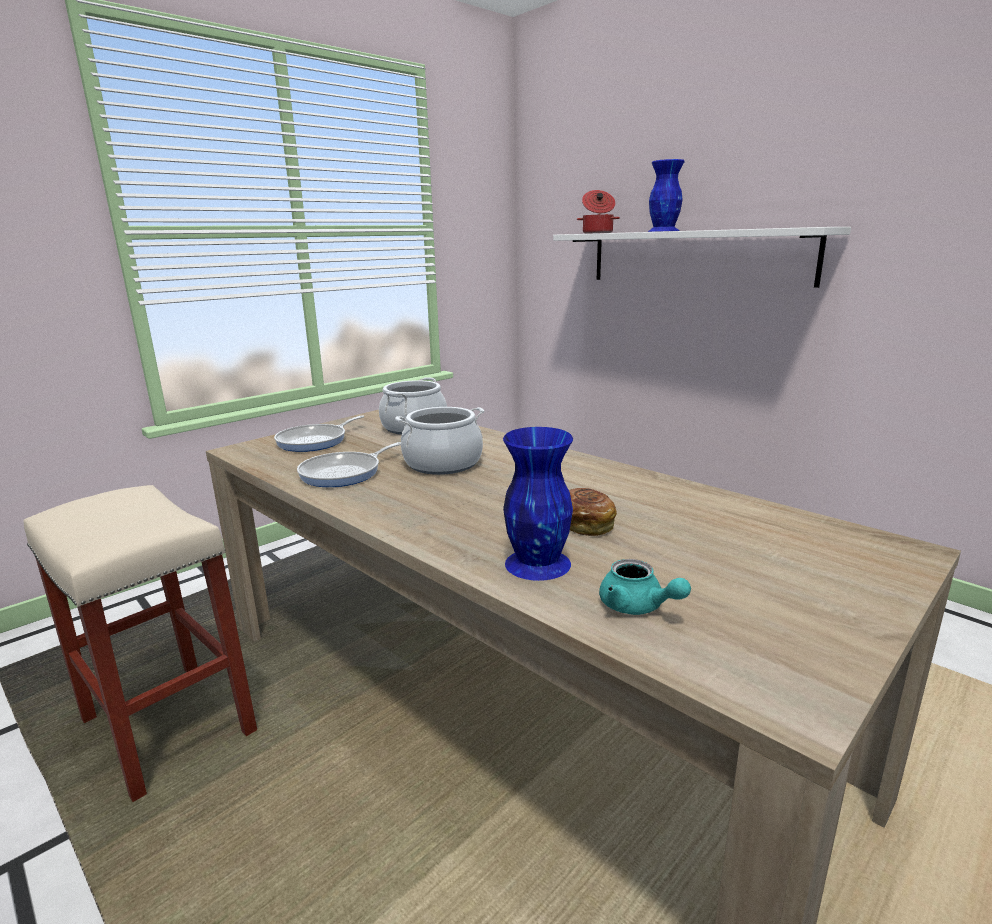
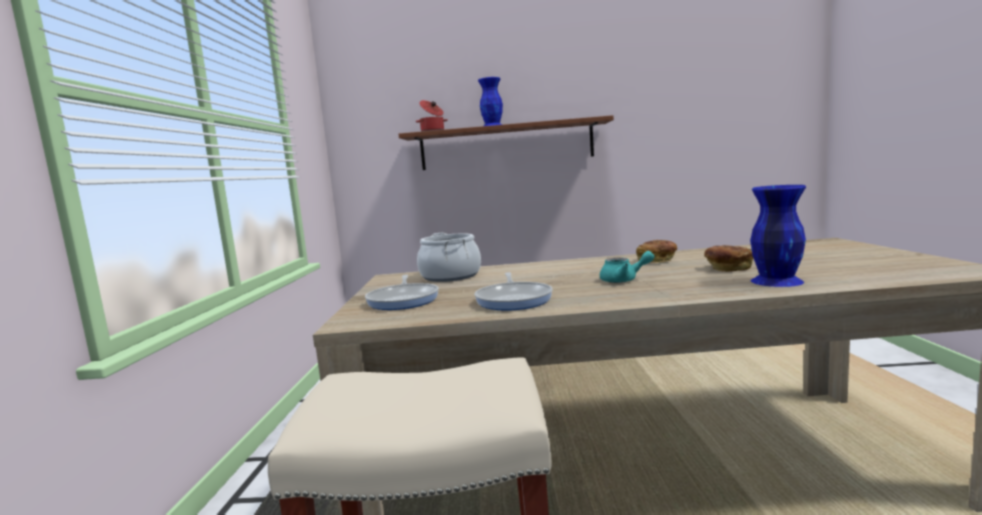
camera: 45 degrees left, 10 degrees down
cooking pot [395,407,484,475] -> none
white shelf [553,227,851,288] -> brown shelf [399,115,614,170]
turquoise teapot [599,559,691,615] -> turquoise teapot moved to [600,251,654,283]
none -> bread [636,240,677,263]

